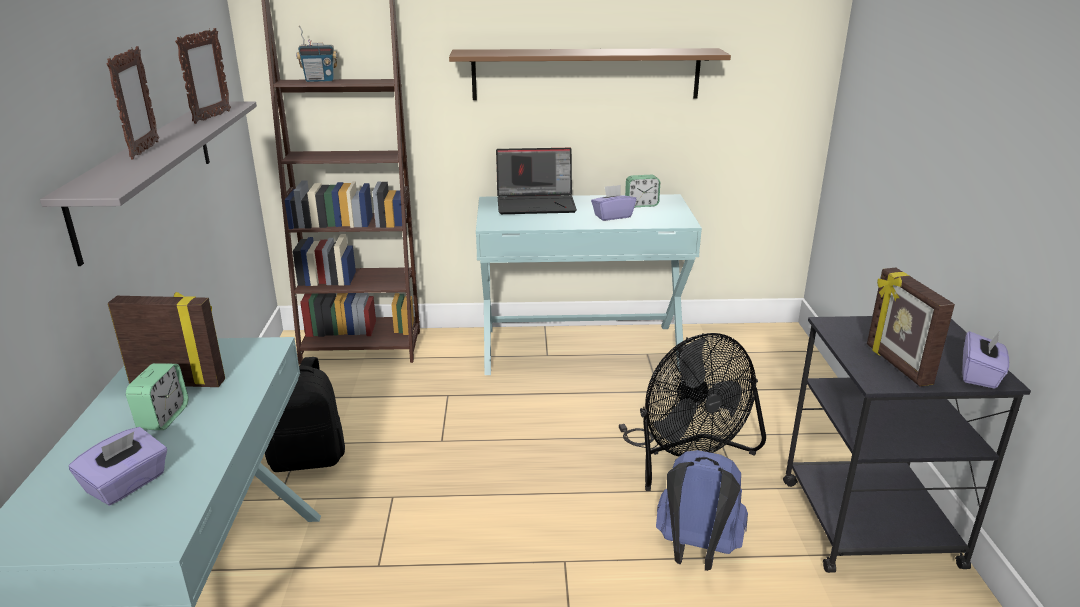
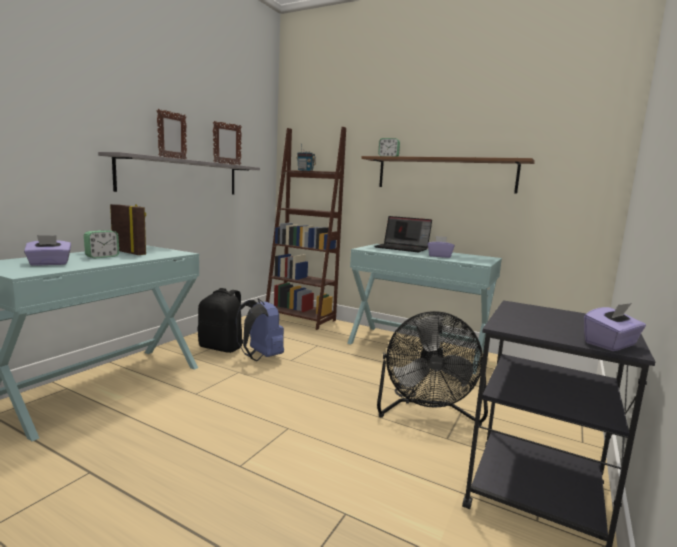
camera: 30 degrees right, 15 degrees down
alarm clock [625,175,660,207] -> alarm clock moved to [378,138,400,156]
blue backpack [656,450,748,571] -> blue backpack moved to [236,298,284,361]
picture frame [867,268,955,387] -> none

